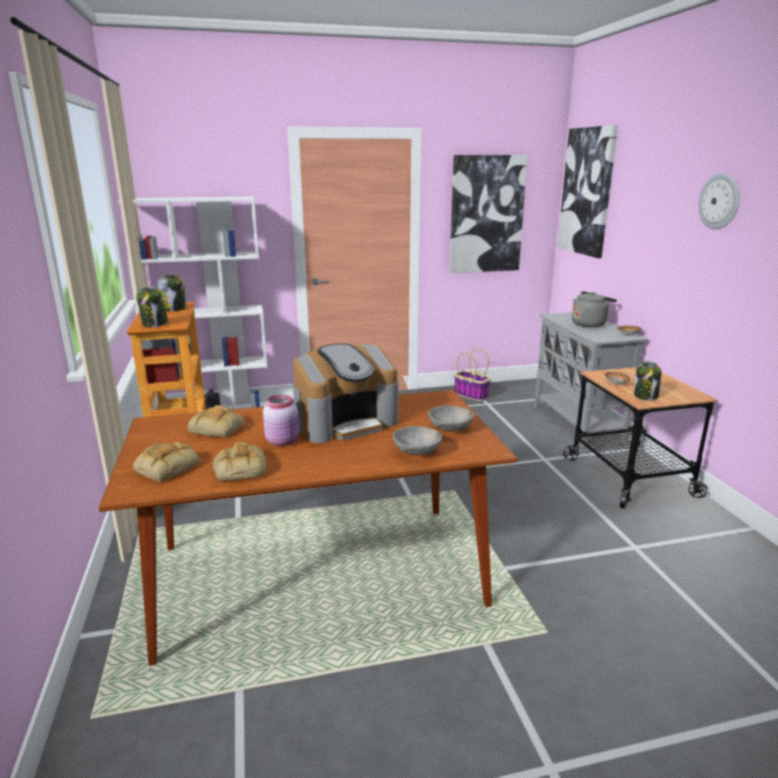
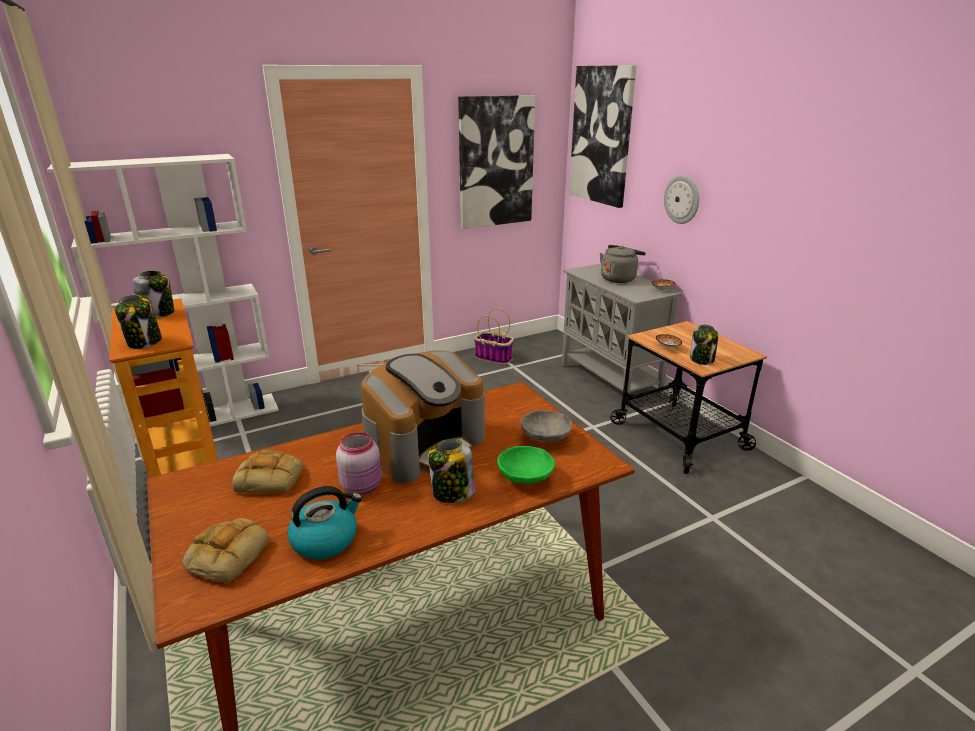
camera: 15 degrees left, 5 degrees up
bread [213,442,266,481] -> kettle [287,486,362,560]
grey bowl [393,426,442,455] -> green bowl [497,446,555,484]
wall clock [699,173,740,230] -> wall clock moved to [664,175,699,224]
none -> jar [428,439,475,503]

